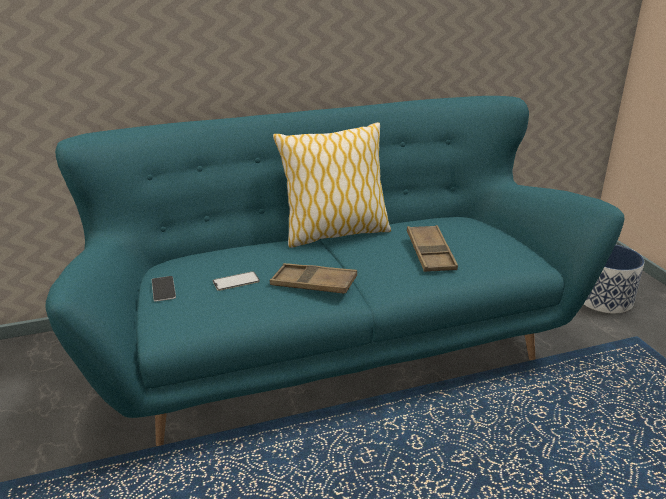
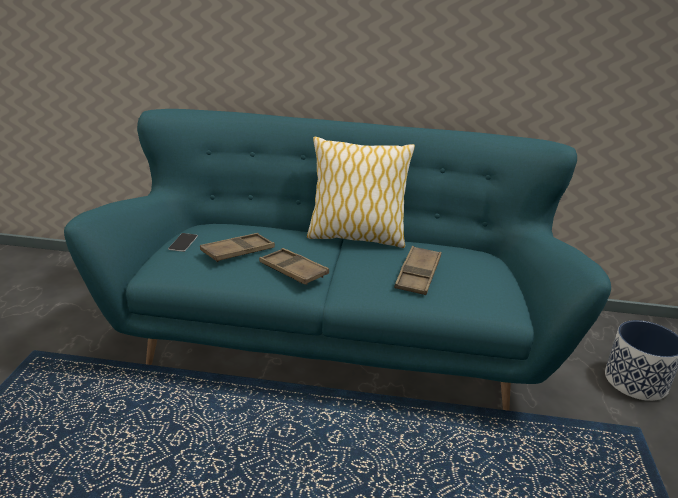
camera: 25 degrees right, 0 degrees up
phone [213,271,260,291] -> brown tray [200,233,275,262]

